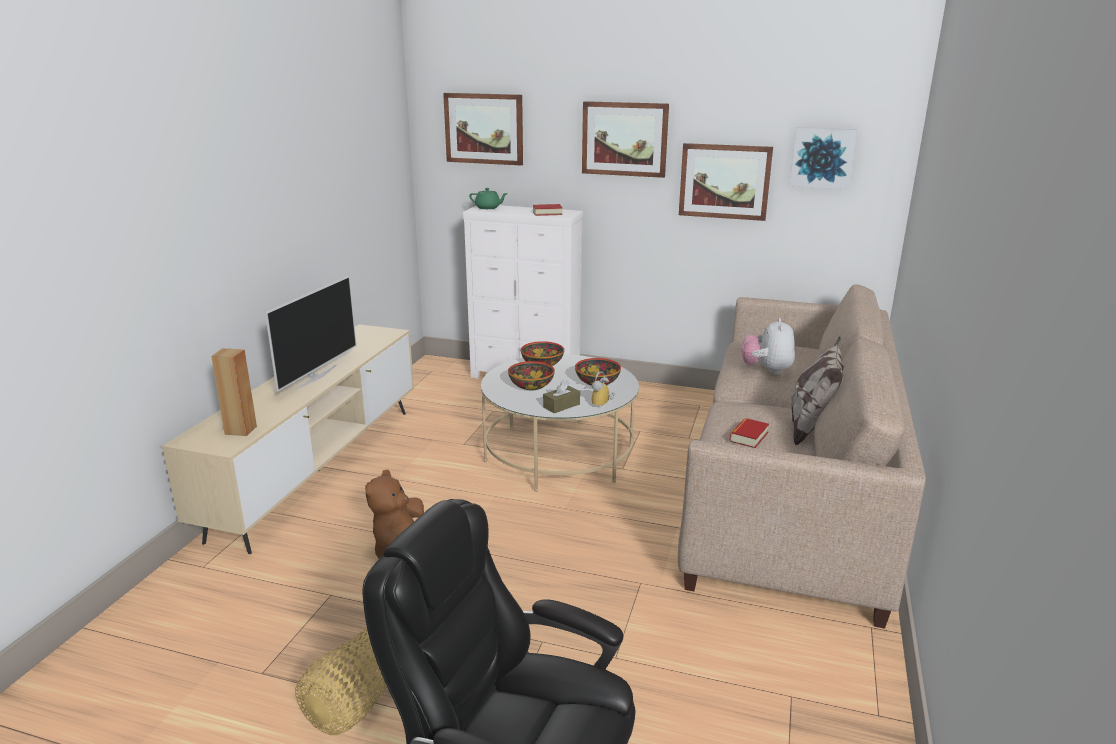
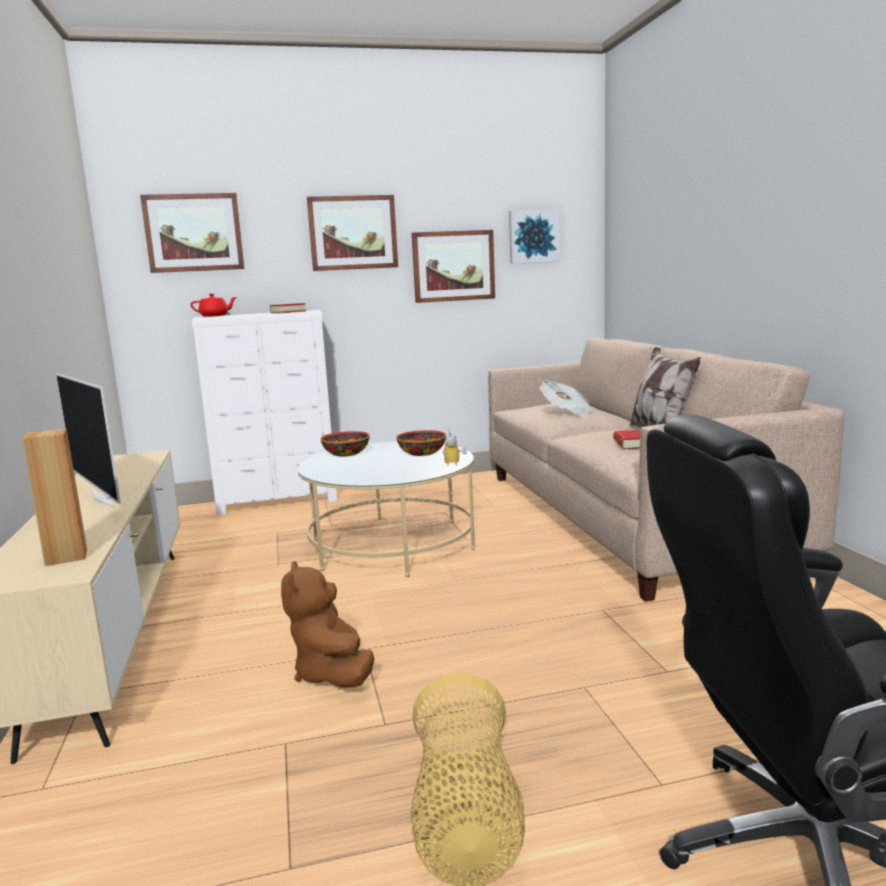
camera: 30 degrees left, 10 degrees down
television [265,276,357,392] -> television turned 150 degrees clockwise [56,373,121,508]
green teapot [469,188,508,209] -> red teapot [190,294,237,317]
bowl [508,361,555,390] -> none
brown tissue box [543,380,580,413] -> none
plush toy [742,318,795,375] -> newspaper [539,380,593,416]

